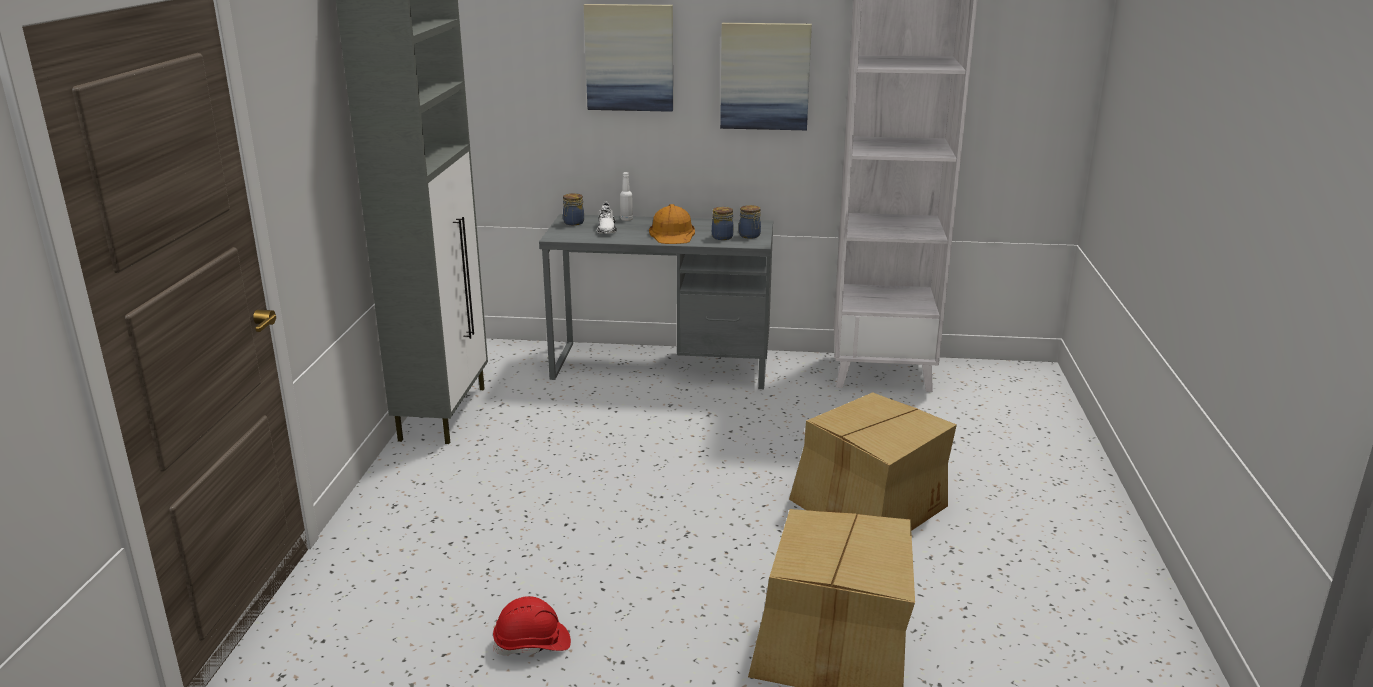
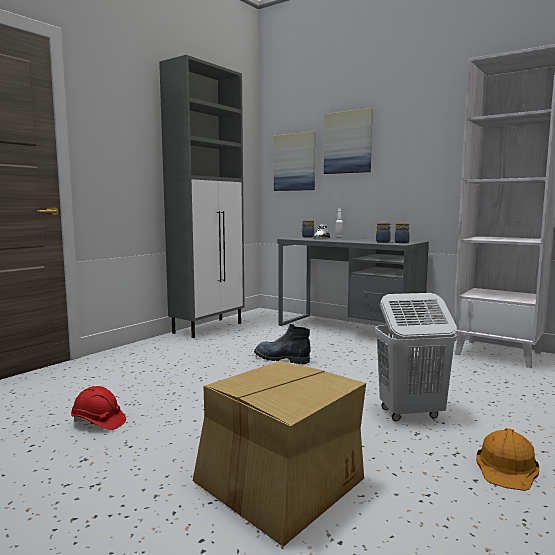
camera: 30 degrees right, 15 degrees down
orange hard hat [649,204,695,244] -> orange hard hat moved to [476,428,539,491]
picture [720,23,812,130] -> picture moved to [274,132,315,191]
cardboard box [789,392,957,531] -> white laundry basket [375,293,457,421]
none -> boot [254,324,311,364]

